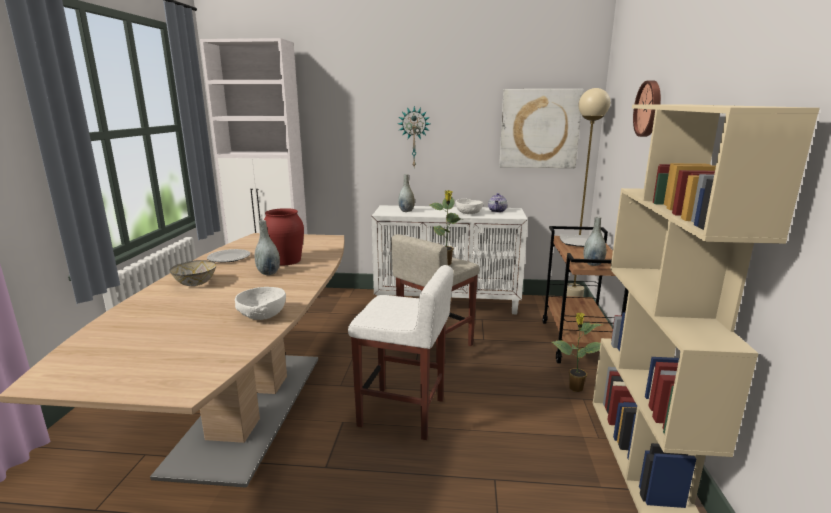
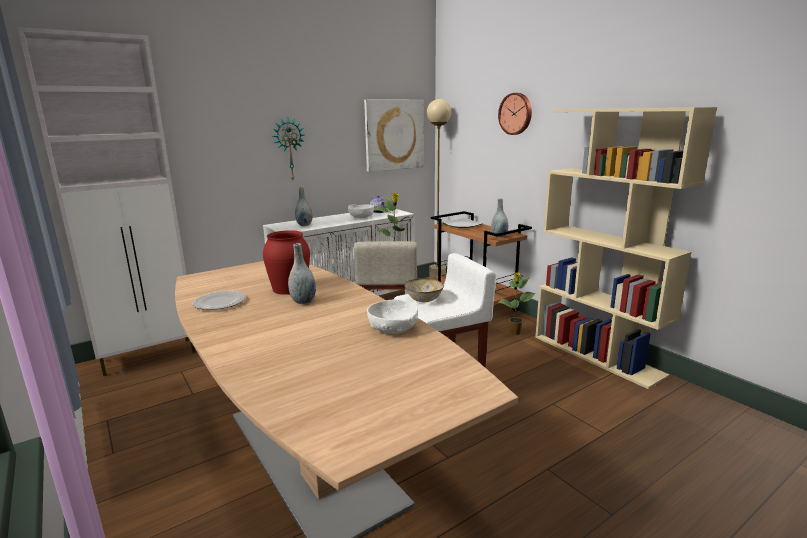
camera: 40 degrees left, 0 degrees up
bowl [169,260,216,286] -> bowl moved to [405,278,444,302]

